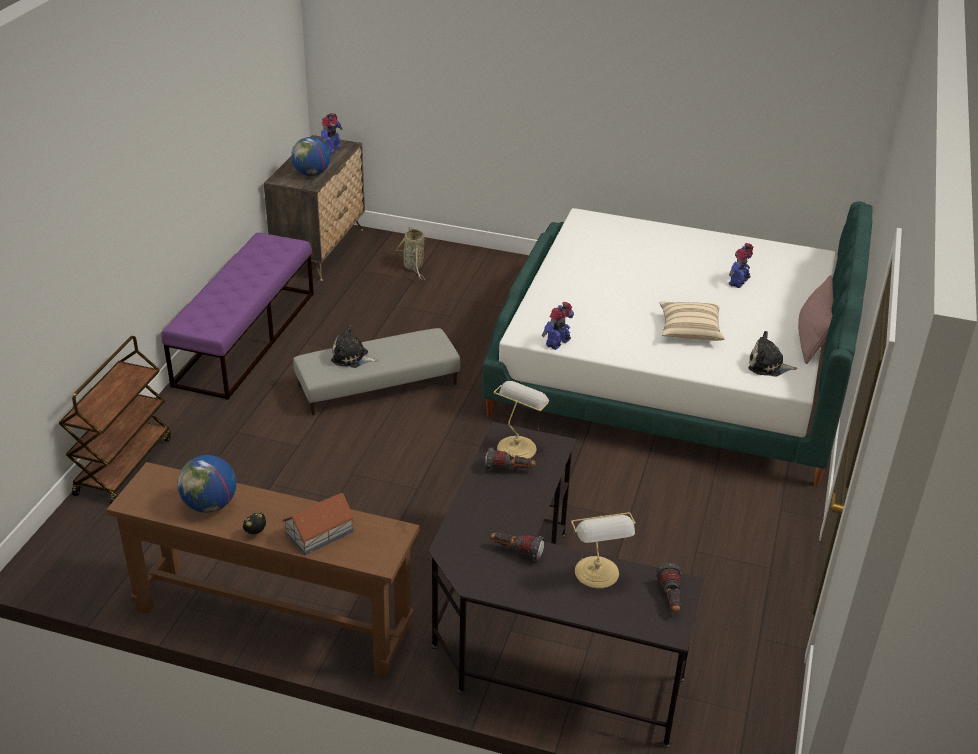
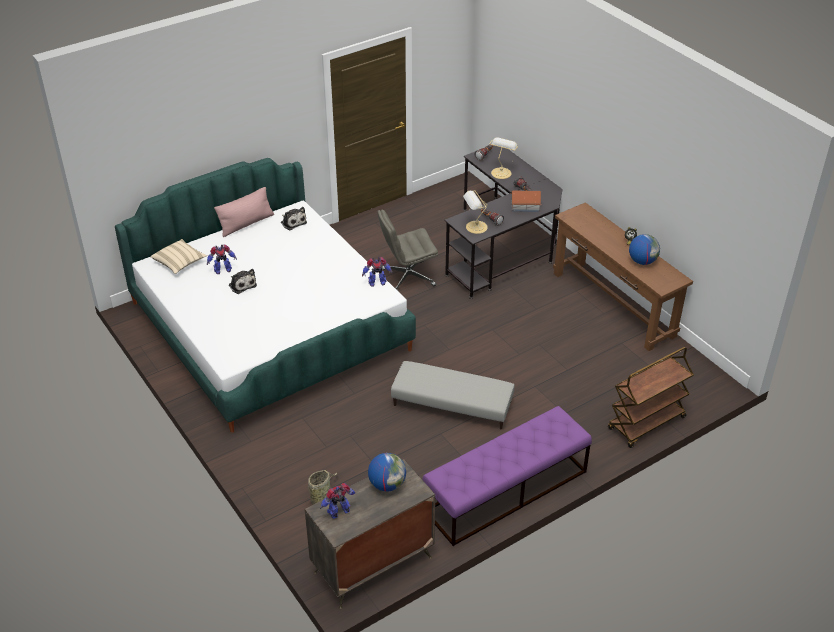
camera: 140 degrees left, 5 degrees up
toy house [282,493,355,555] -> toy house moved to [511,191,541,212]
plush toy [331,325,378,368] -> plush toy moved to [229,269,257,294]
beige pillow [660,302,725,341] -> beige pillow moved to [150,239,207,274]
none -> grey office chair [377,210,438,291]

